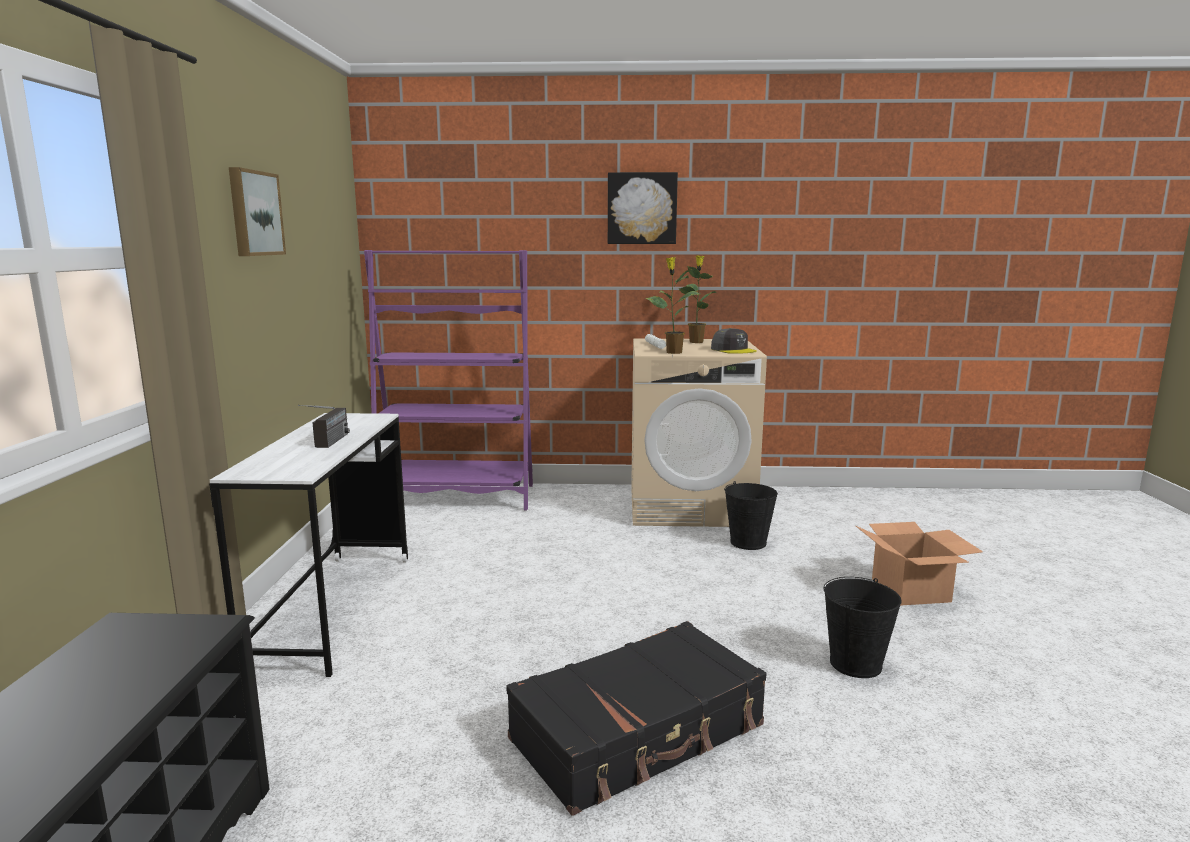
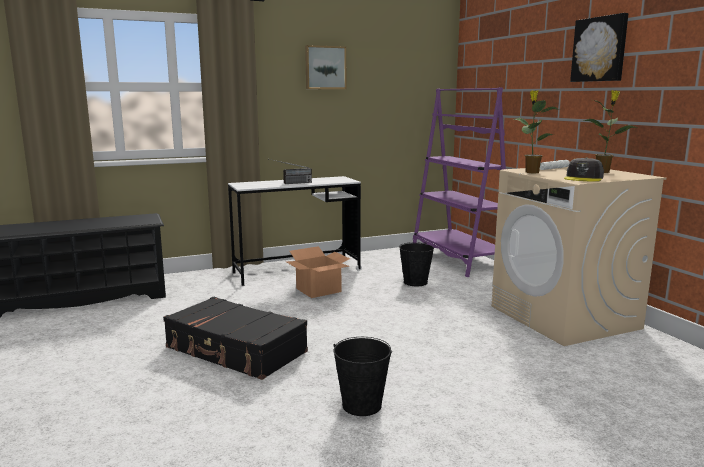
camera: 65 degrees right, 0 degrees up
black bucket [724,481,778,550] -> black bucket moved to [399,242,434,286]
cardboard box [856,522,983,606] -> cardboard box moved to [286,246,350,298]

